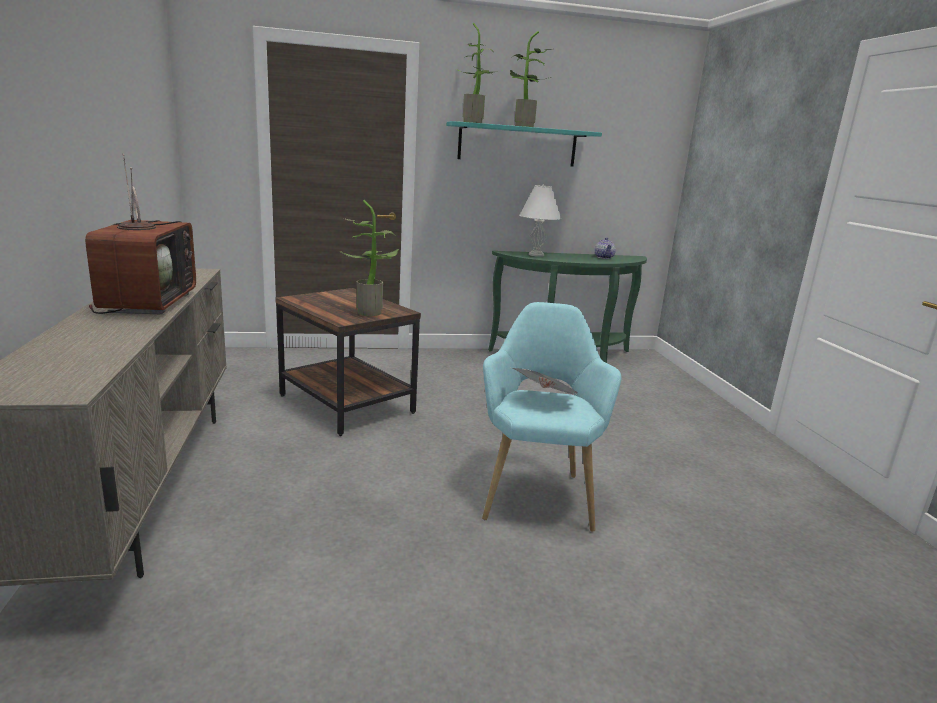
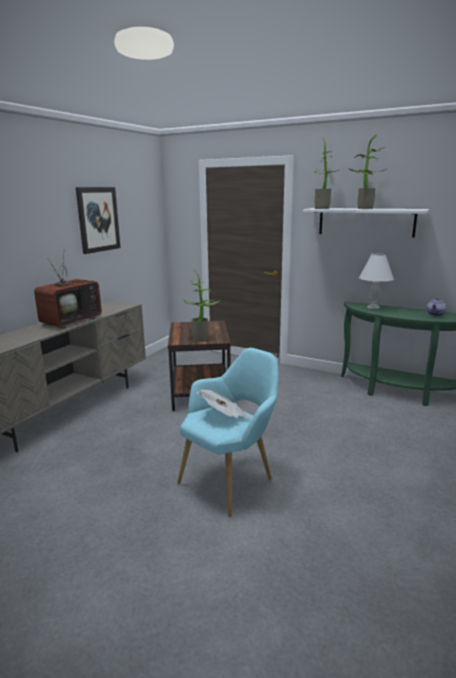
camera: 40 degrees right, 0 degrees up
turquoise shelf [446,121,602,167] -> white shelf [303,208,429,237]
none -> picture [75,187,121,254]

